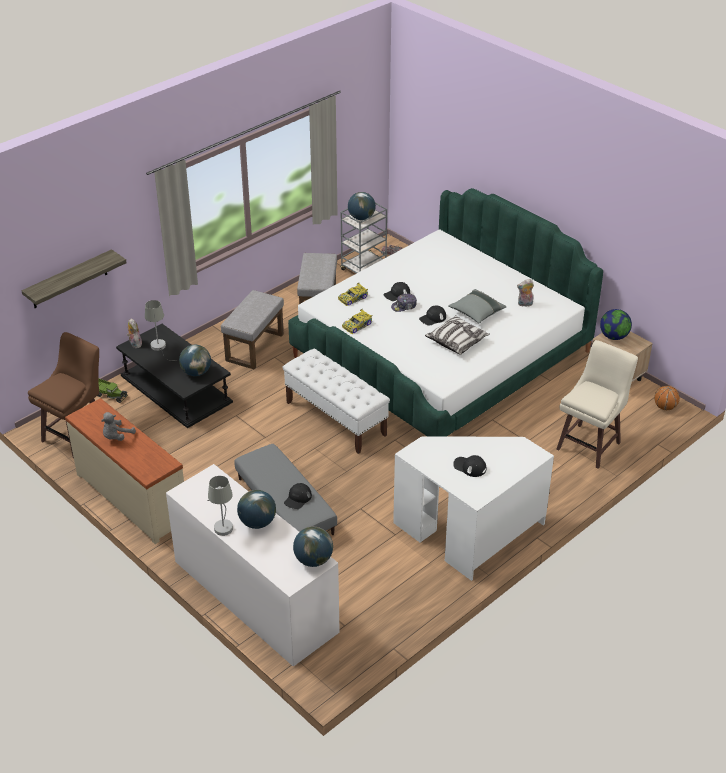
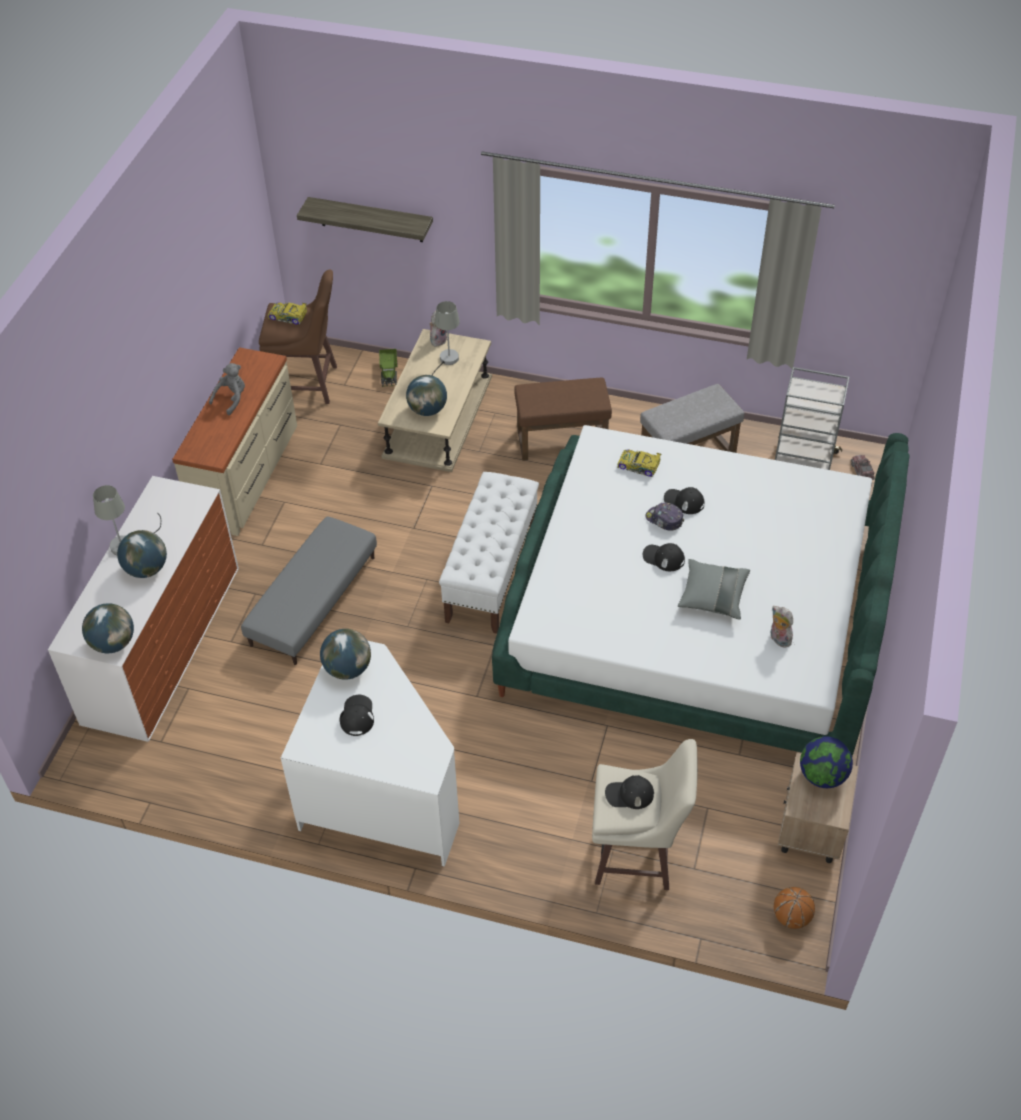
camera: 60 degrees right, 10 degrees up
grey plush toy [101,412,136,441] -> grey plush toy turned 120 degrees clockwise [209,363,245,415]
black coffee table [116,324,233,428] -> beige coffee table [378,329,492,472]
grey ottoman [221,290,284,370] -> brown ottoman [515,378,612,461]
black cap [284,483,312,509] -> black cap moved to [605,775,654,809]
toy car [342,309,372,334] -> toy car moved to [268,302,307,325]
globe [348,192,376,220] -> globe moved to [320,629,371,680]
pillow [425,315,489,355] -> none

